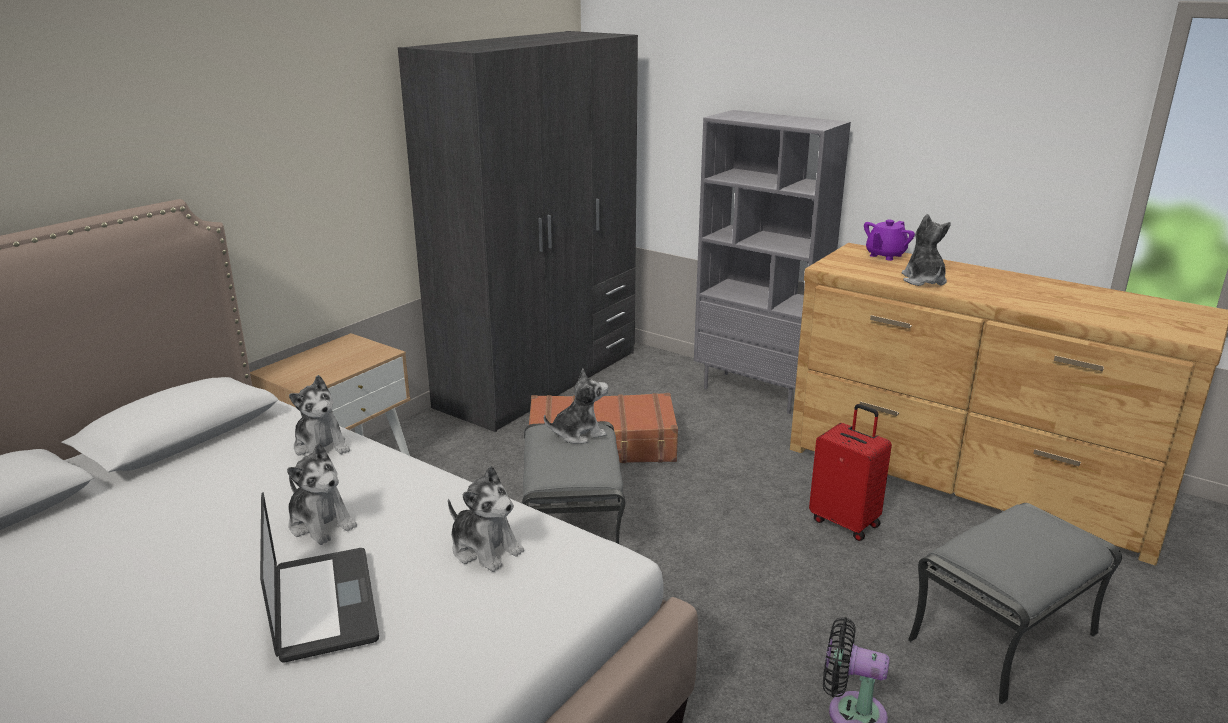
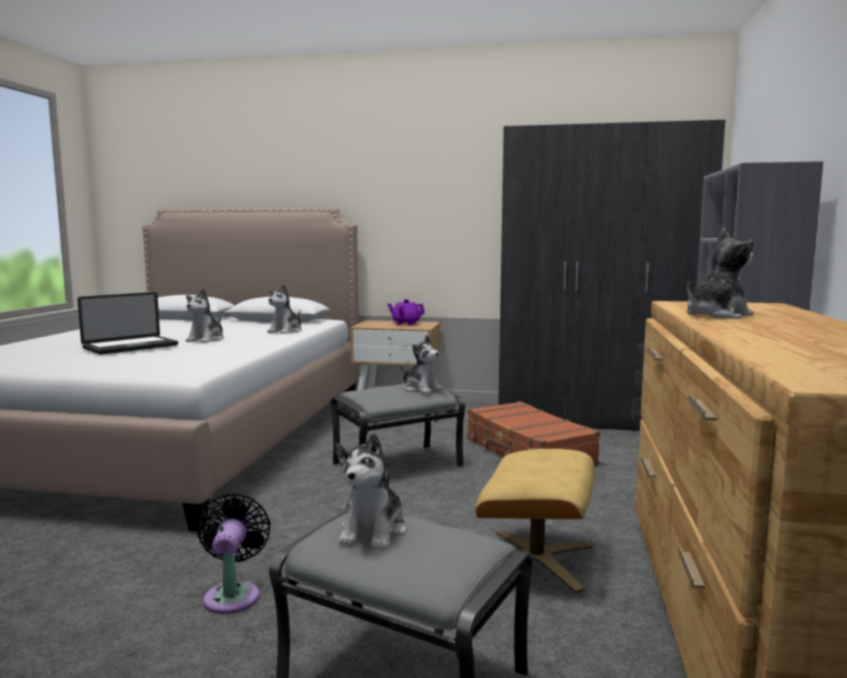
camera: 65 degrees right, 15 degrees down
plush toy [448,466,524,572] -> plush toy moved to [335,433,406,550]
red suitcase [809,404,892,541] -> beige ottoman [475,449,594,593]
purple teapot [864,220,915,261] -> purple teapot moved to [387,299,425,325]

